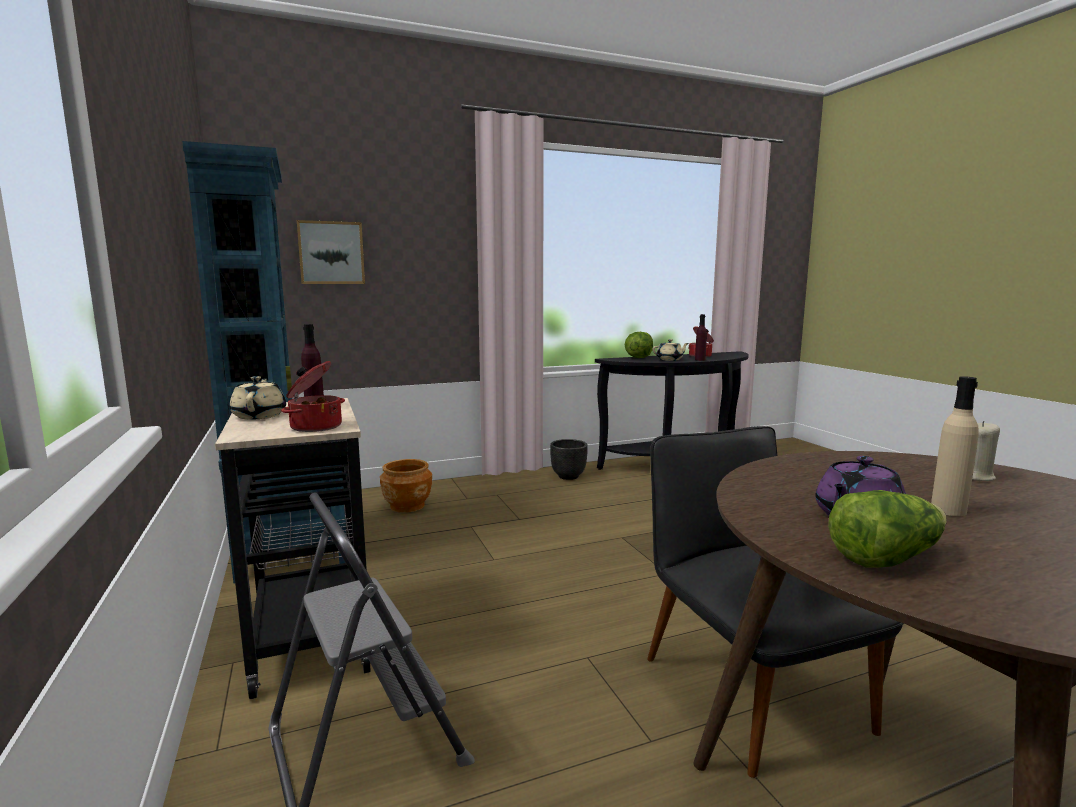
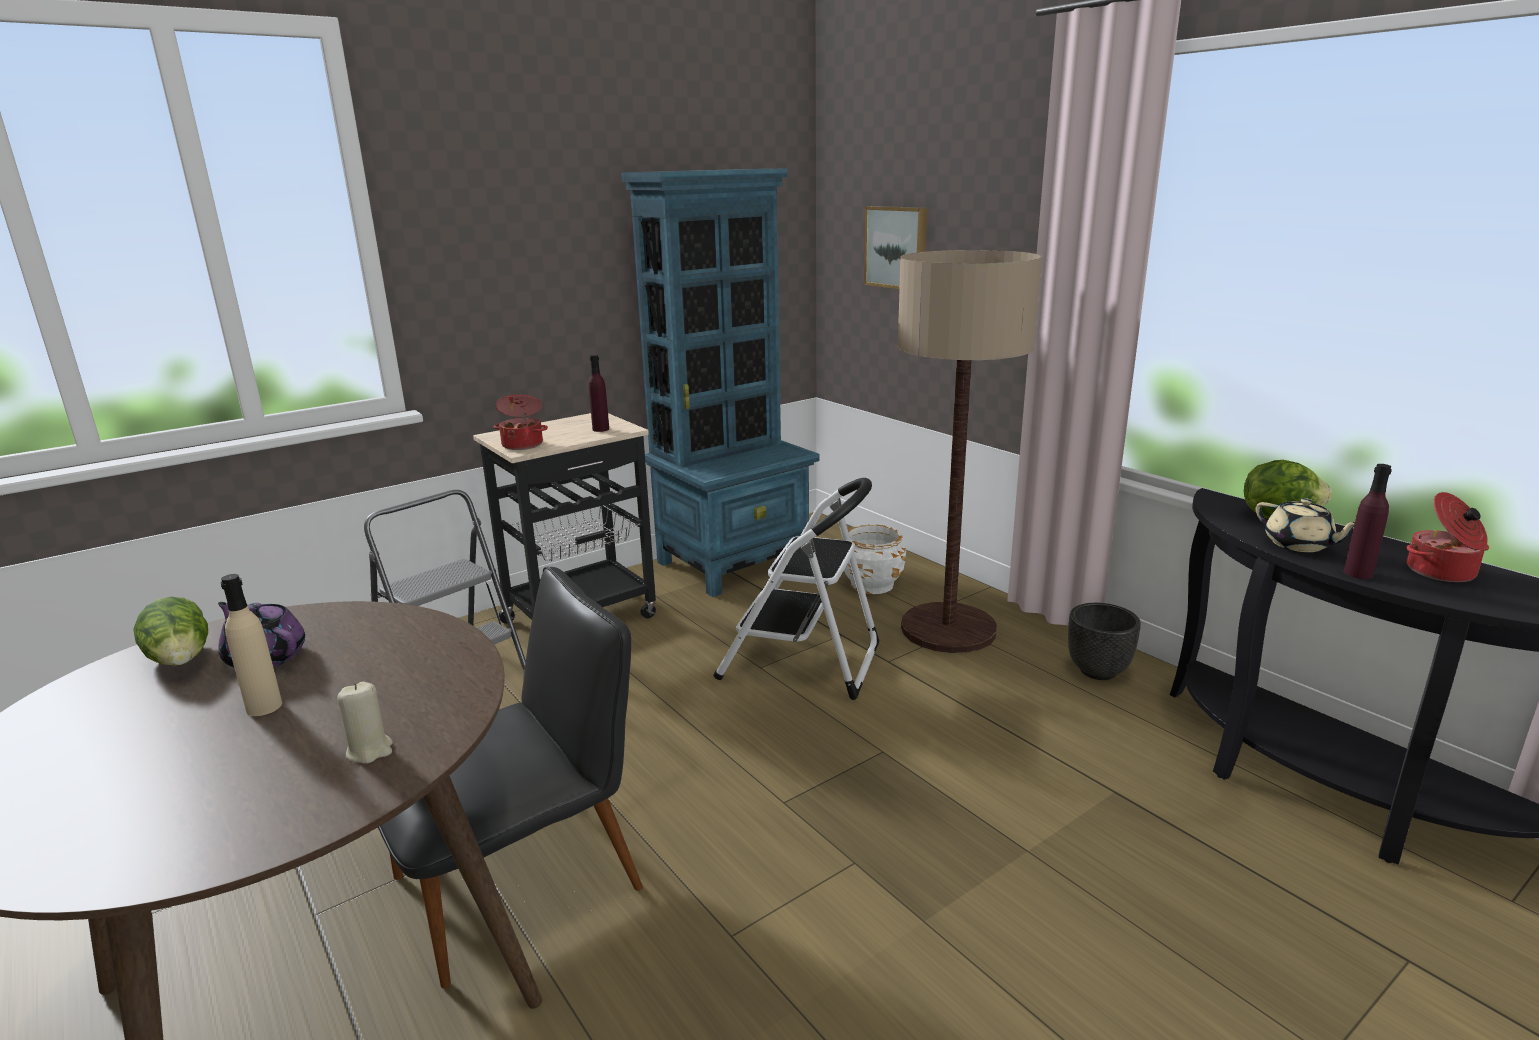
camera: 75 degrees right, 10 degrees up
beige teapot [229,376,286,420] -> none
brown planter [380,459,432,513] -> white planter [844,524,906,594]
none -> step ladder [713,478,879,700]
none -> floor lamp [897,250,1042,653]

